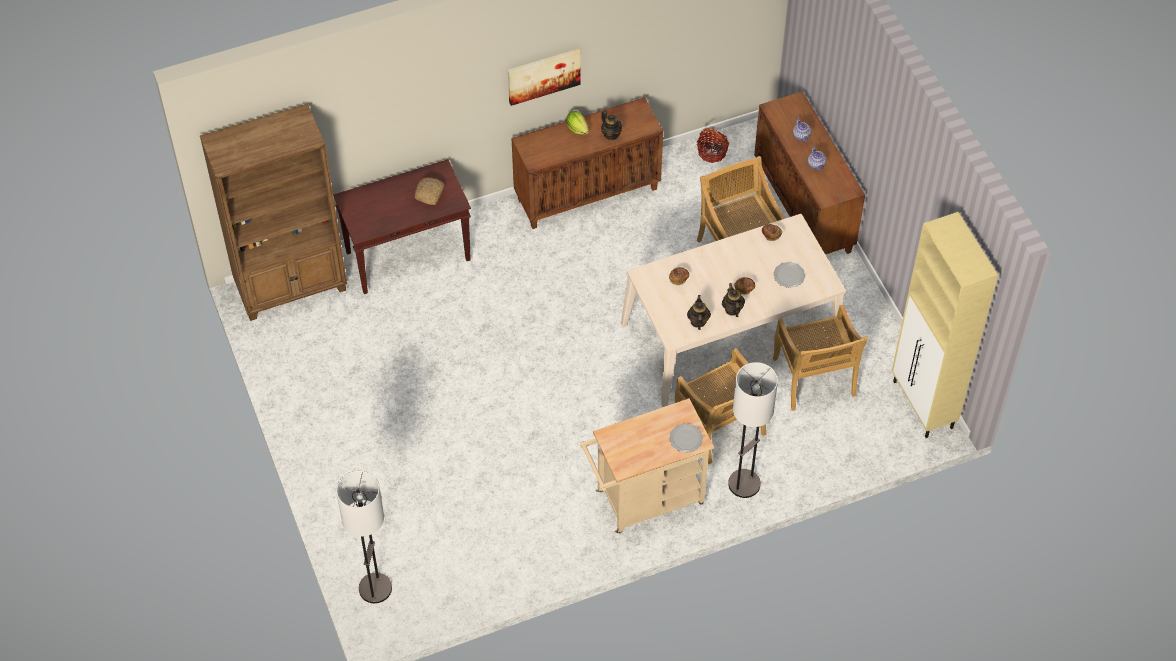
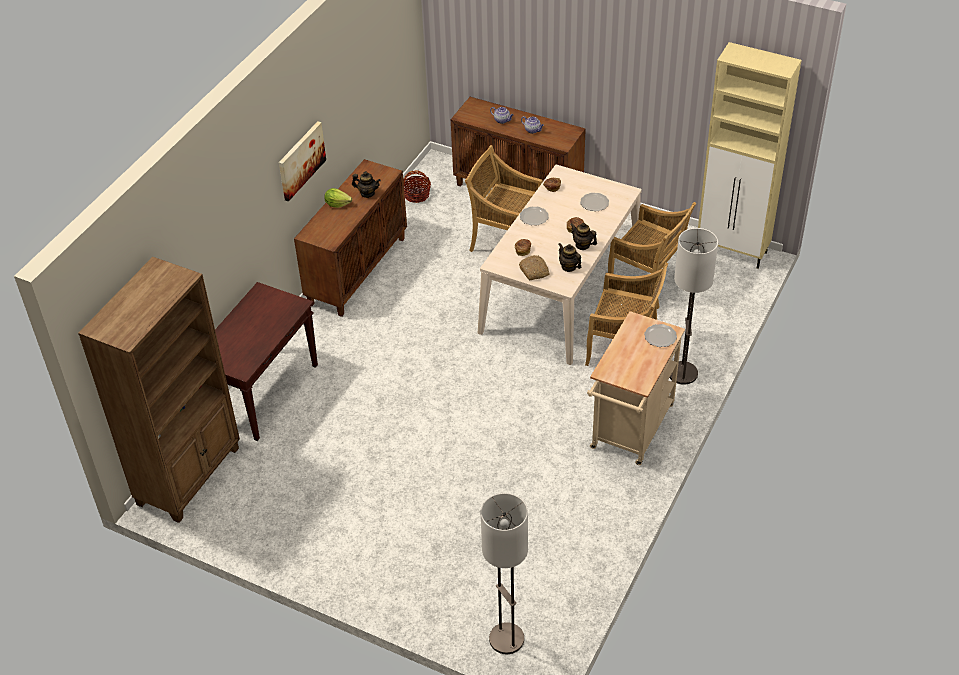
camera: 40 degrees left, 10 degrees down
bread [415,177,444,205] -> bread moved to [519,255,549,280]
none -> plate [520,207,549,225]

